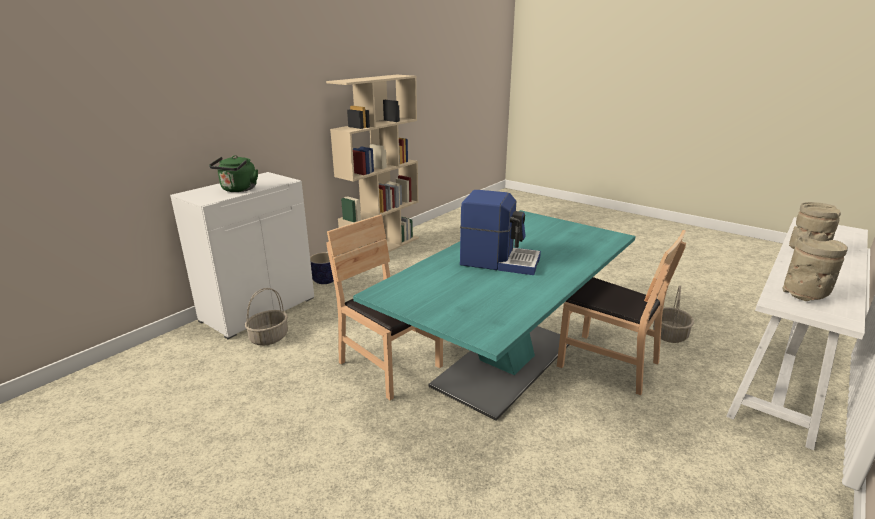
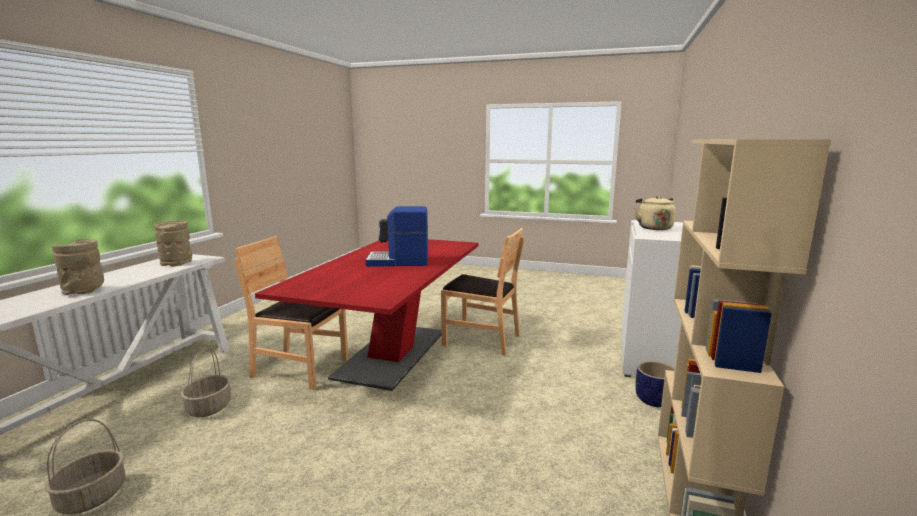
camera: 160 degrees right, 10 degrees down
green kettle [209,155,258,192] -> beige kettle [634,196,676,230]
basket [245,288,288,346] -> basket moved to [45,419,126,514]
turquoise dining table [353,210,636,421] -> red dining table [255,239,479,391]

